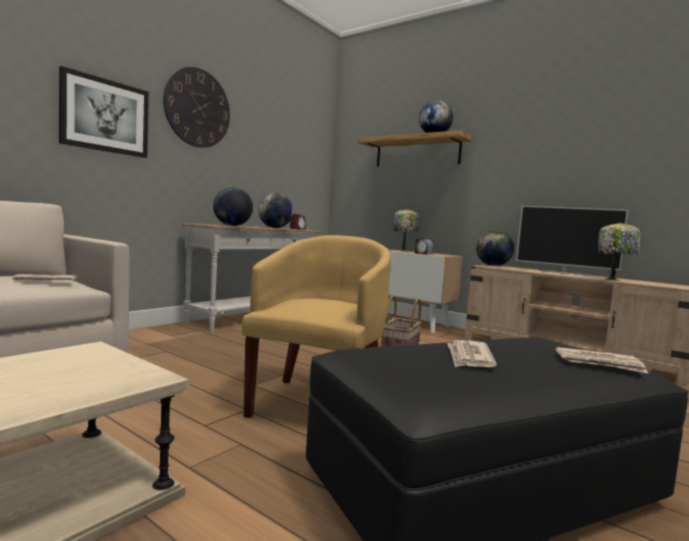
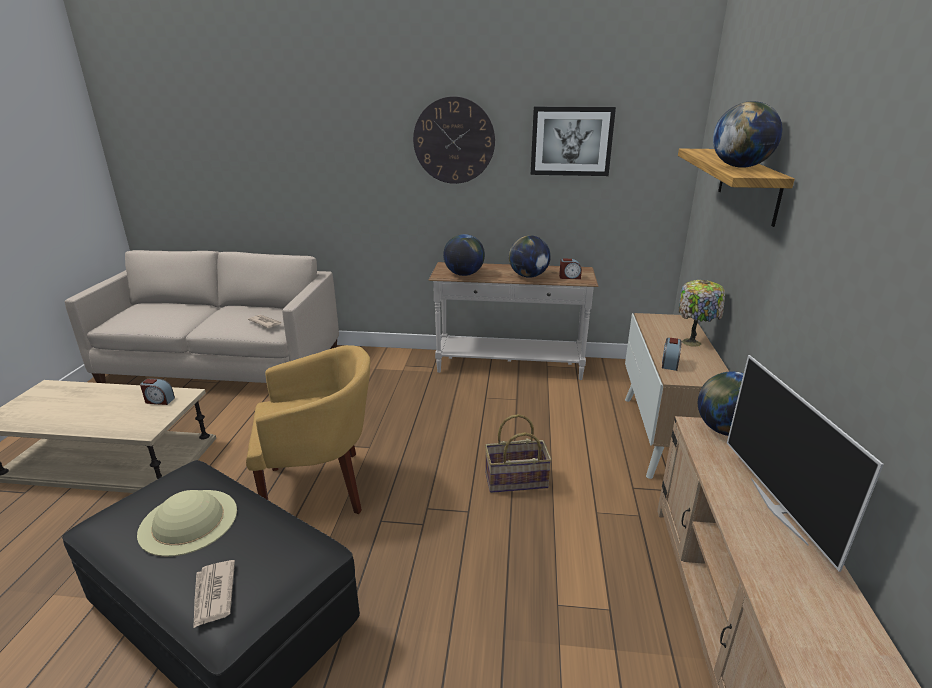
camera: 60 degrees right, 20 degrees up
picture [59,66,149,158] -> picture moved to [531,107,616,176]
newspaper [447,340,497,368] -> beige hat [137,490,237,557]
table lamp [598,222,640,281] -> none
none -> alarm clock [140,378,175,405]

